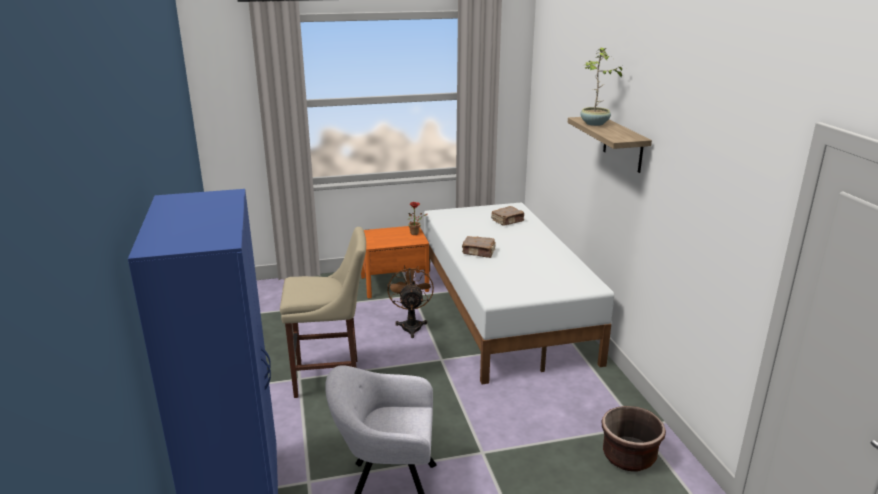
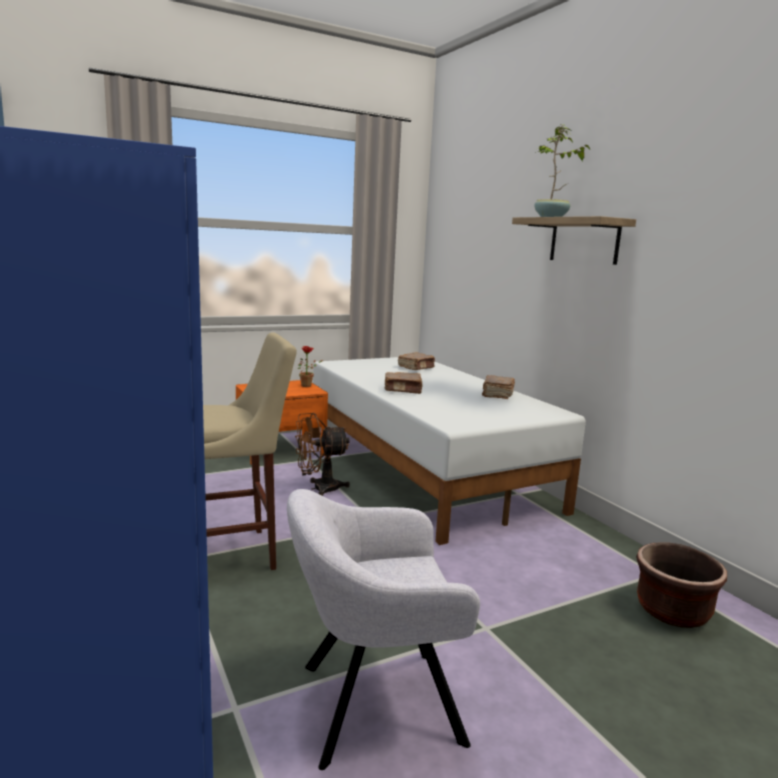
camera: 15 degrees left, 10 degrees down
brown fan [388,265,434,338] -> brown fan turned 90 degrees counterclockwise [295,413,350,496]
none -> brown book [482,375,515,399]

